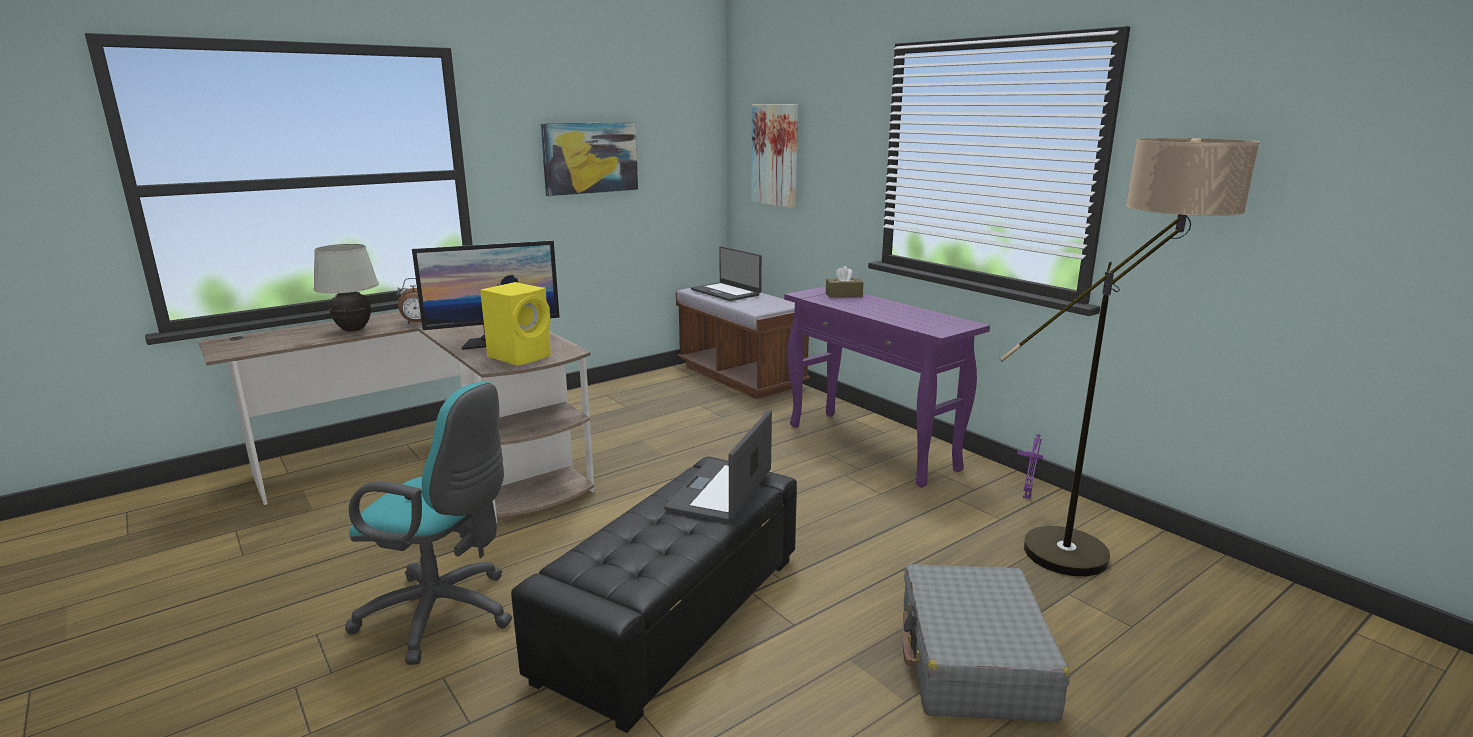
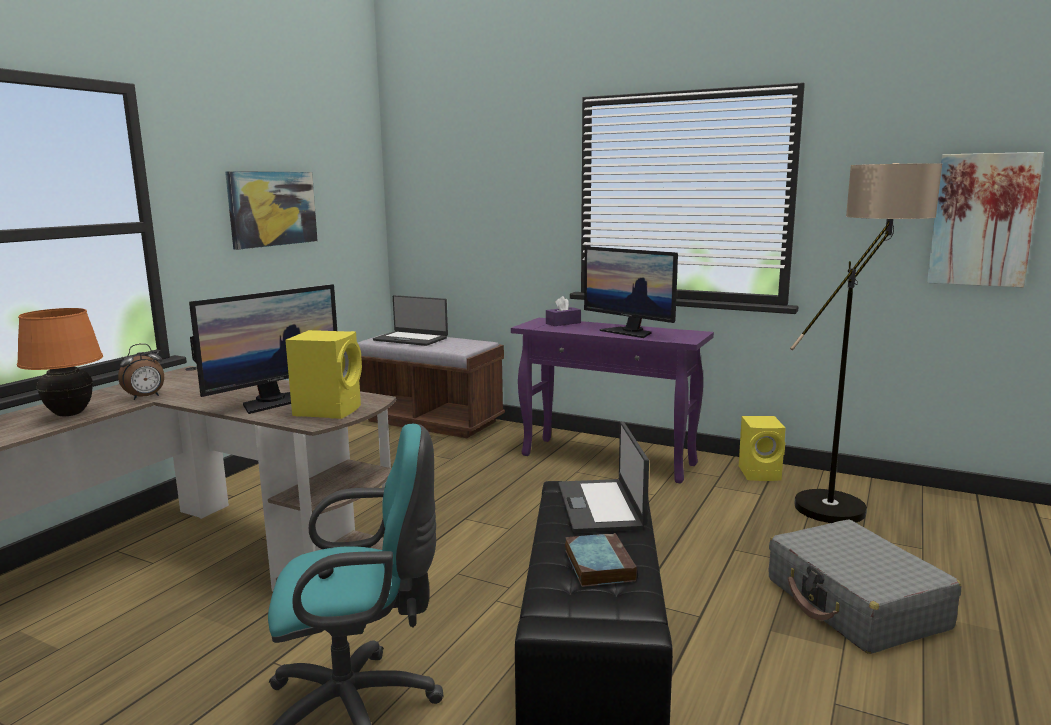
camera: 25 degrees left, 5 degrees down
white table lamp [313,244,379,332] -> orange table lamp [17,308,103,416]
picture [751,104,798,208] -> picture moved to [927,152,1044,287]
brown tissue box [826,266,863,297] -> purple tissue box [546,296,581,326]
purple table lamp [1017,434,1043,499] -> yellow speaker [739,416,786,481]
none -> book [565,533,637,587]
none -> monitor [584,246,678,338]

